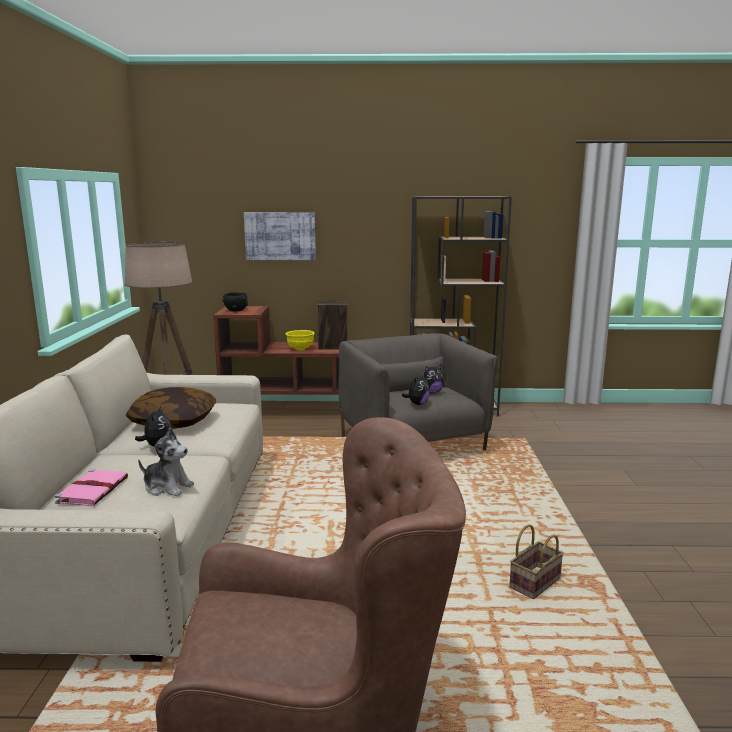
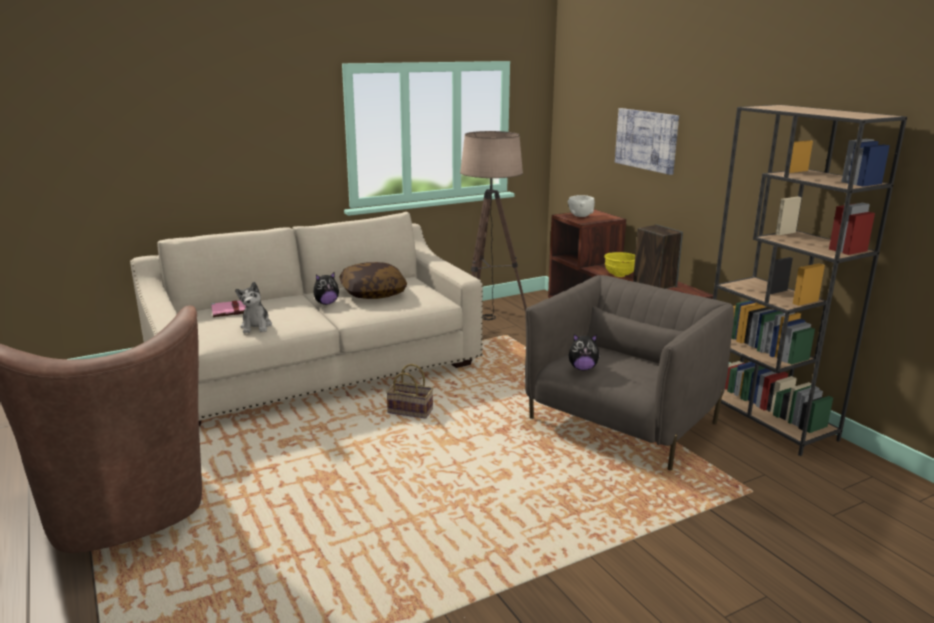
camera: 60 degrees right, 5 degrees up
black bowl [222,292,248,311] -> white bowl [568,195,595,217]
plush toy [424,365,444,394] -> none
basket [509,524,564,599] -> basket moved to [386,364,433,418]

